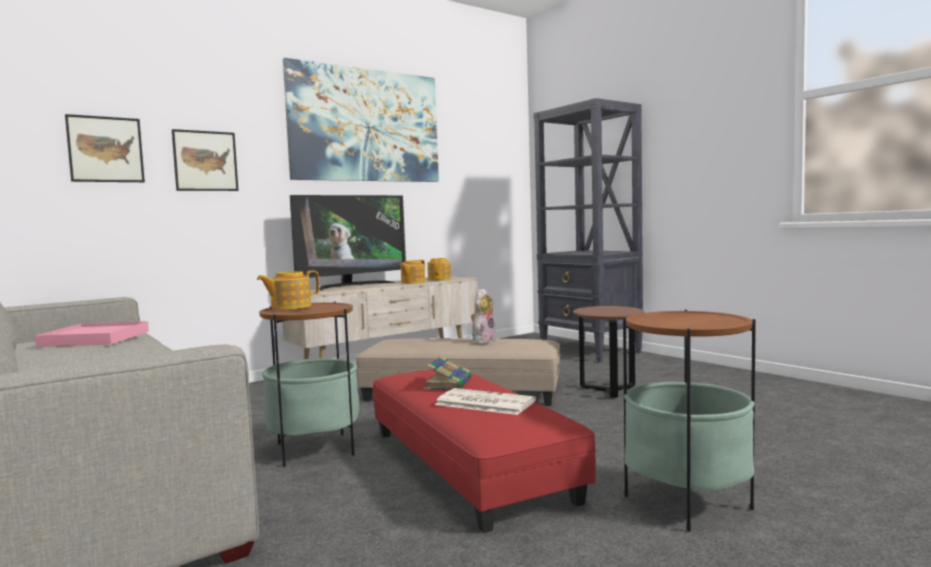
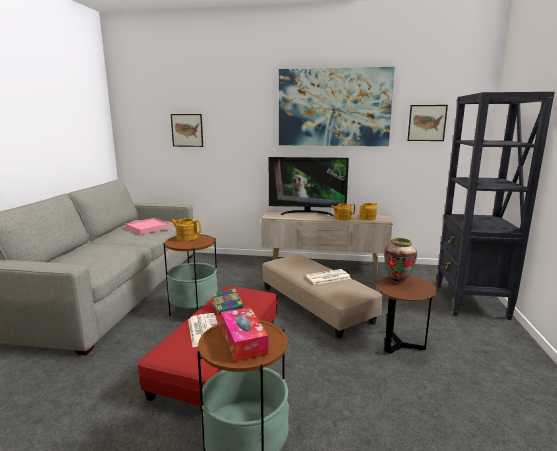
camera: 45 degrees right, 10 degrees up
picture [172,129,239,191] -> picture moved to [407,105,448,141]
plush toy [471,288,495,344] -> newspaper [306,269,351,285]
none -> tissue box [221,307,268,362]
none -> vase [384,238,417,284]

